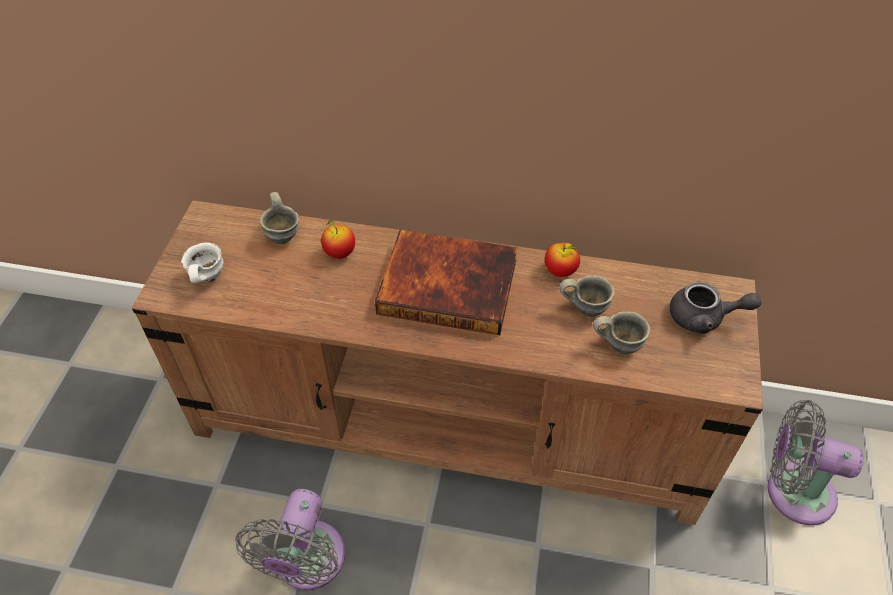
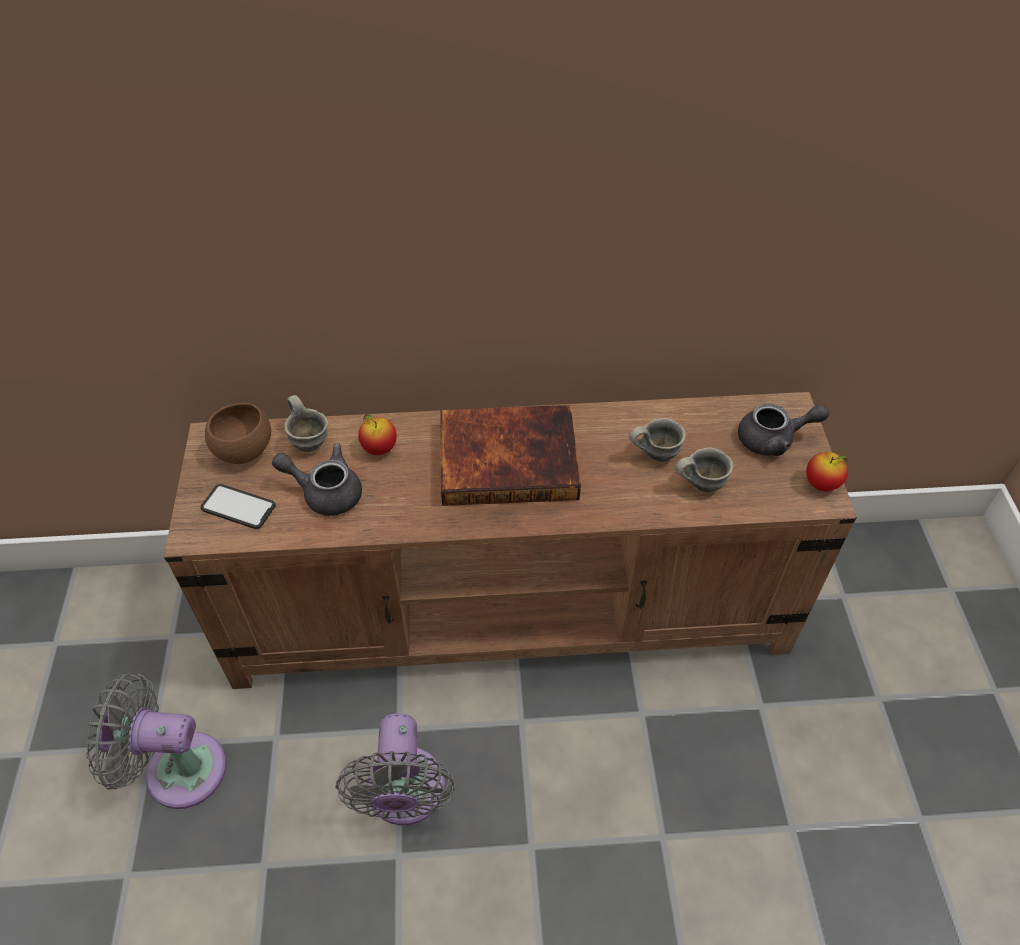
camera: 15 degrees left, 0 degrees up
white mug [181,242,223,283] -> phone [200,484,276,529]
apple [545,243,580,277] -> apple moved to [806,452,848,491]
grey fan [767,400,864,525] -> grey fan moved to [86,672,226,809]
none -> brown bowl [205,403,271,464]
none -> grey teapot [272,443,362,516]

